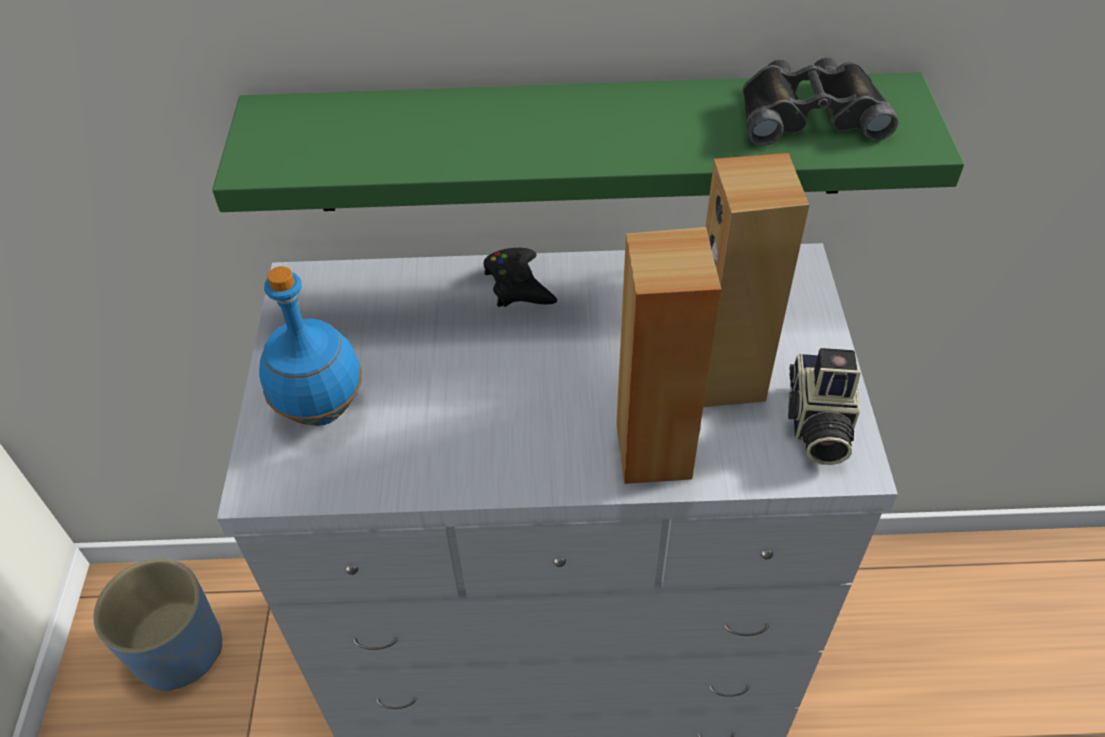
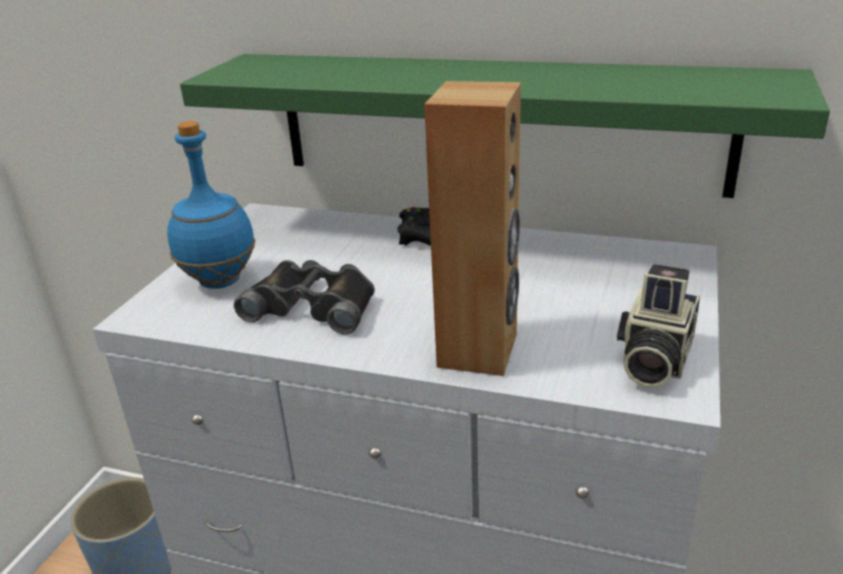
camera: 20 degrees right, 20 degrees down
brown speaker [703,153,809,407] -> none
black binoculars [743,58,899,146] -> black binoculars moved to [234,260,375,335]

